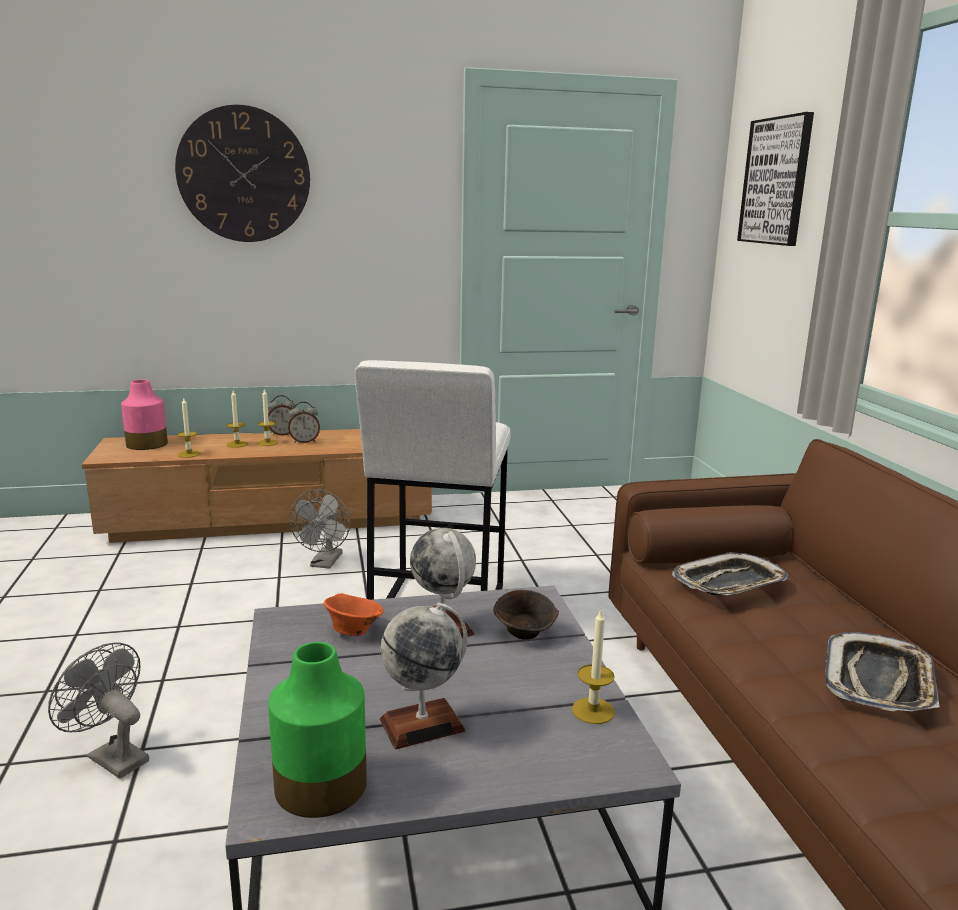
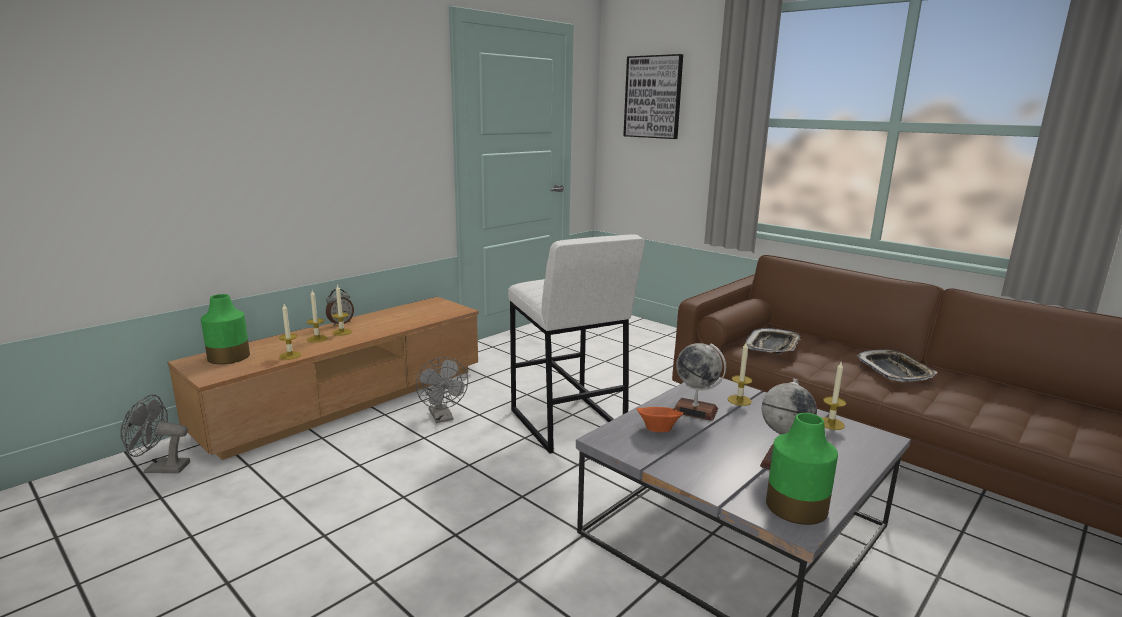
camera: 35 degrees left, 0 degrees up
grey fan [48,643,149,779] -> grey fan moved to [120,395,190,473]
pink vase [121,380,168,450] -> green vase [201,294,250,364]
wall clock [175,105,310,242] -> none
alarm clock [288,402,320,443] -> none
brown bowl [493,590,559,640] -> candle [728,342,752,406]

